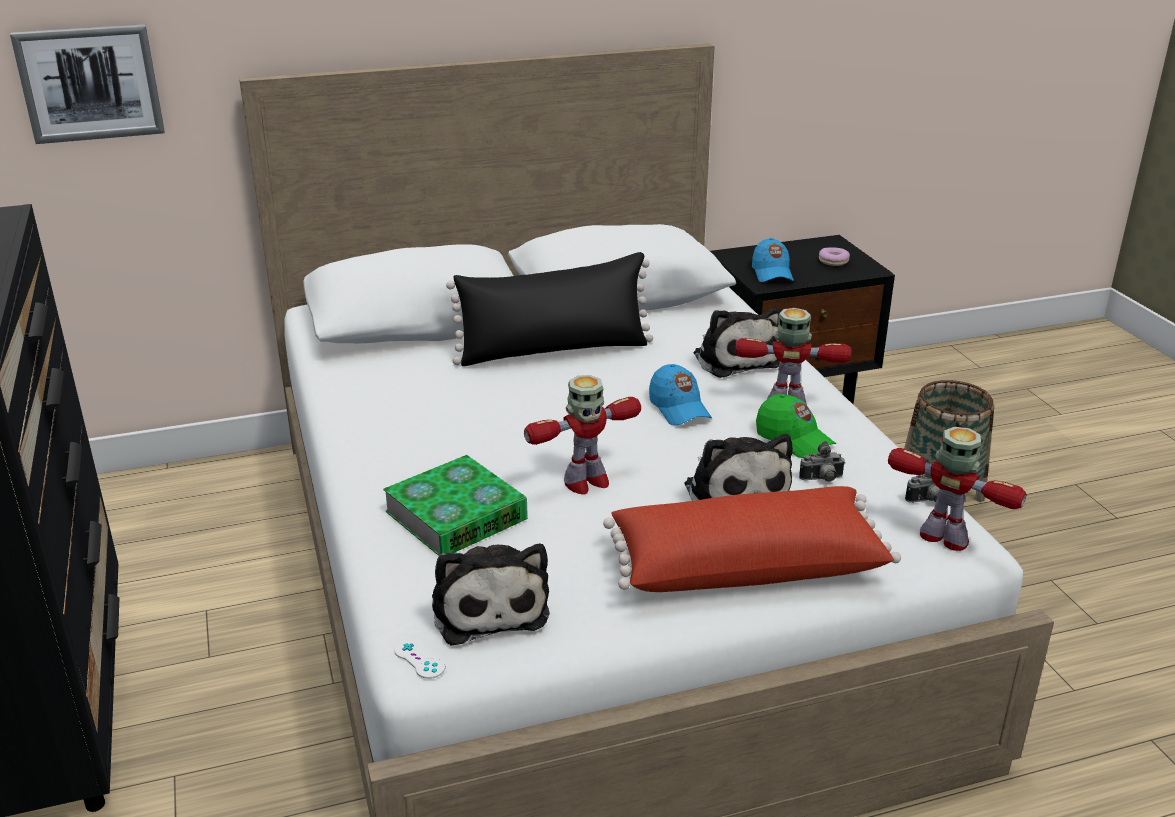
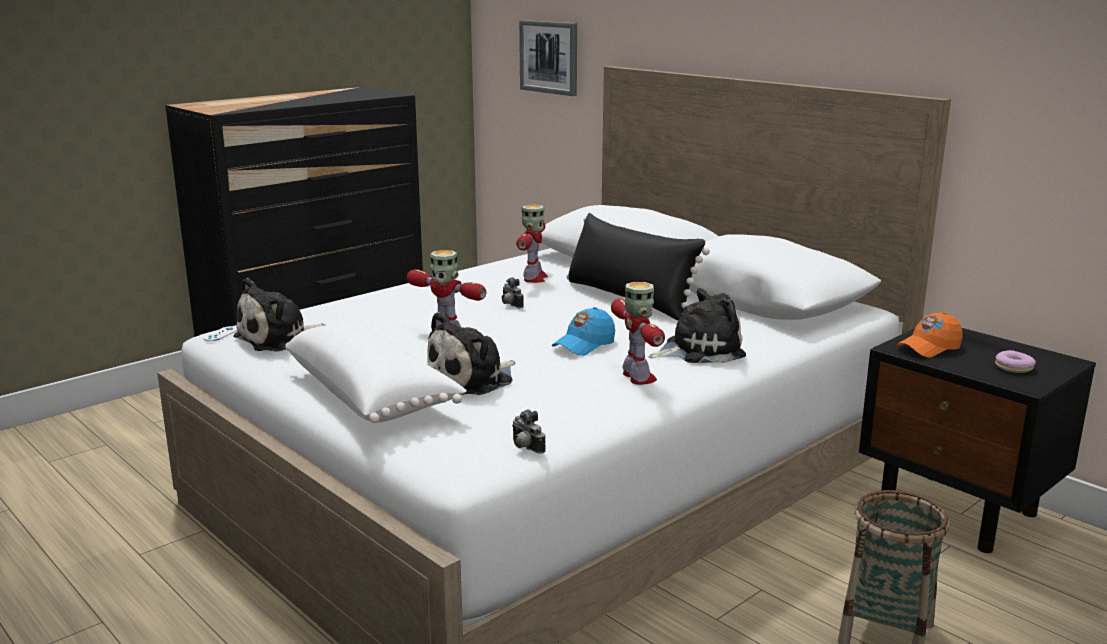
camera: 65 degrees right, 10 degrees down
book [383,455,528,556] -> none
red pillow [603,486,901,592] -> white pillow [285,324,467,423]
plush toy [694,307,781,378] -> plush toy turned 150 degrees counterclockwise [649,288,746,363]
blue cap [752,238,794,282] -> orange cap [896,312,963,358]
green cap [756,394,836,458] -> none
camera [799,441,845,481] -> camera moved to [502,277,524,308]
toy robot [888,427,1026,551] -> toy robot moved to [516,204,548,283]

